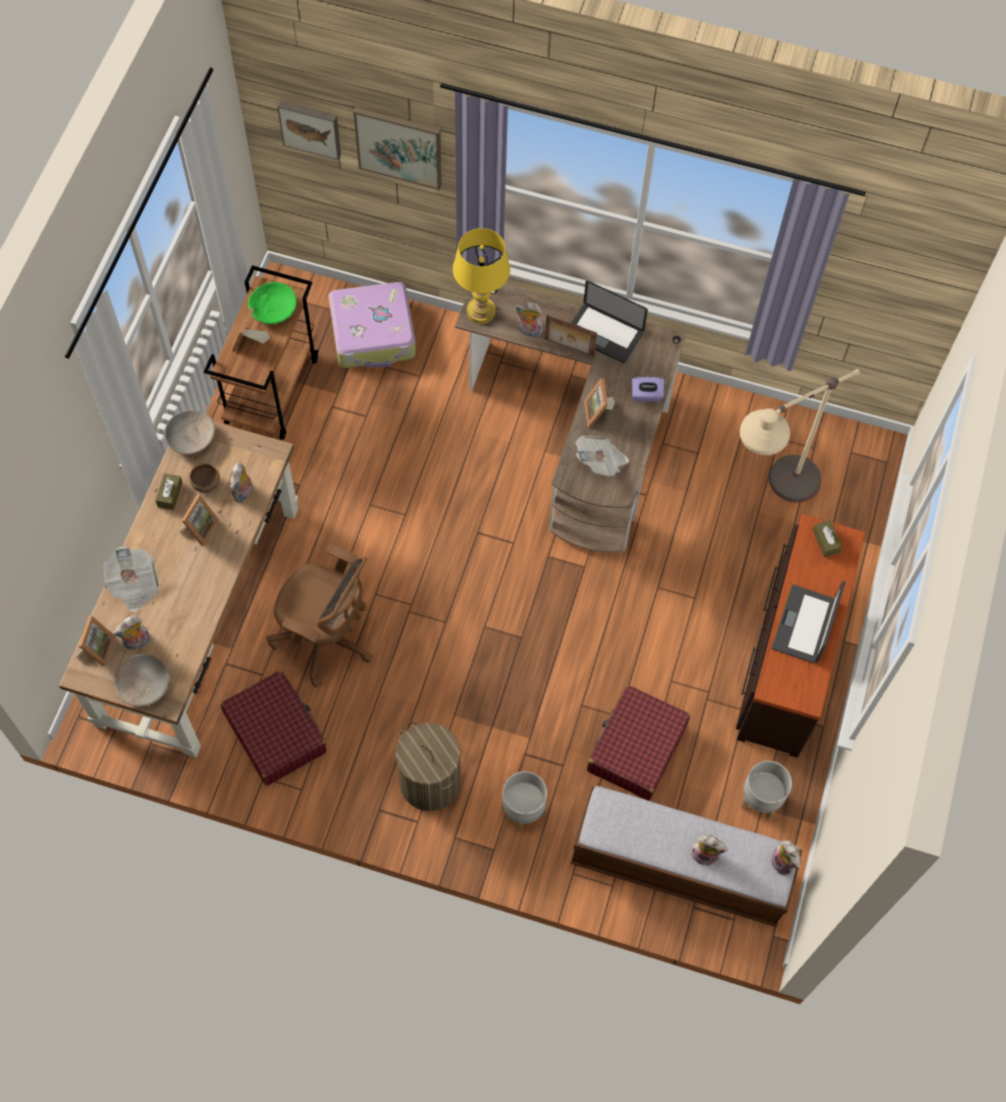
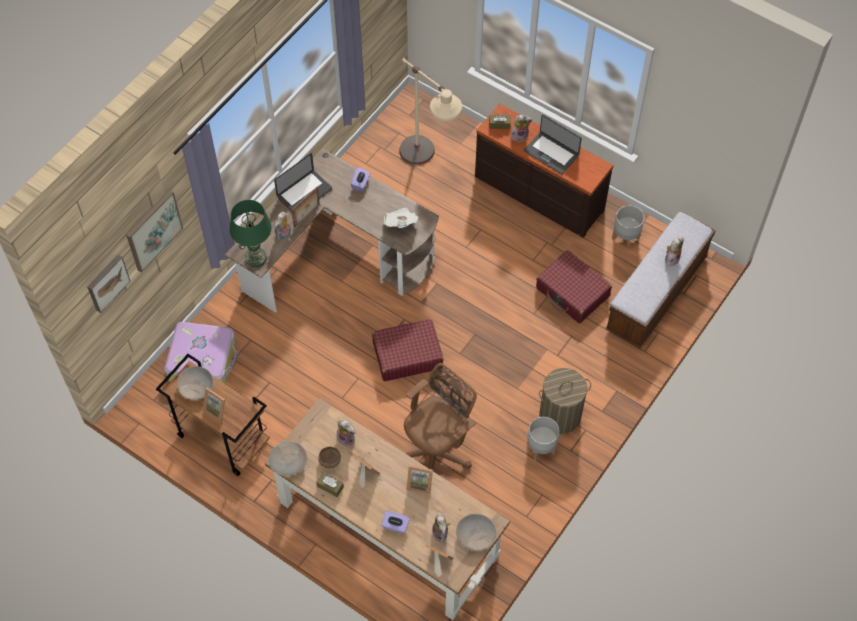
camera: 70 degrees left, 5 degrees down
newspaper [103,546,160,612] -> purple tissue box [381,511,410,534]
red suitcase [221,671,327,786] -> red suitcase moved to [372,319,443,381]
green bowl [248,282,297,324] -> beige bowl [177,366,214,400]
yellow table lamp [453,228,510,324] -> green table lamp [230,200,272,267]
grey planter [502,771,547,832] -> grey planter moved to [527,417,559,461]
picture frame [584,378,615,427] -> picture frame moved to [407,465,433,495]
plush toy [771,840,801,876] -> plush toy moved to [511,115,533,142]

